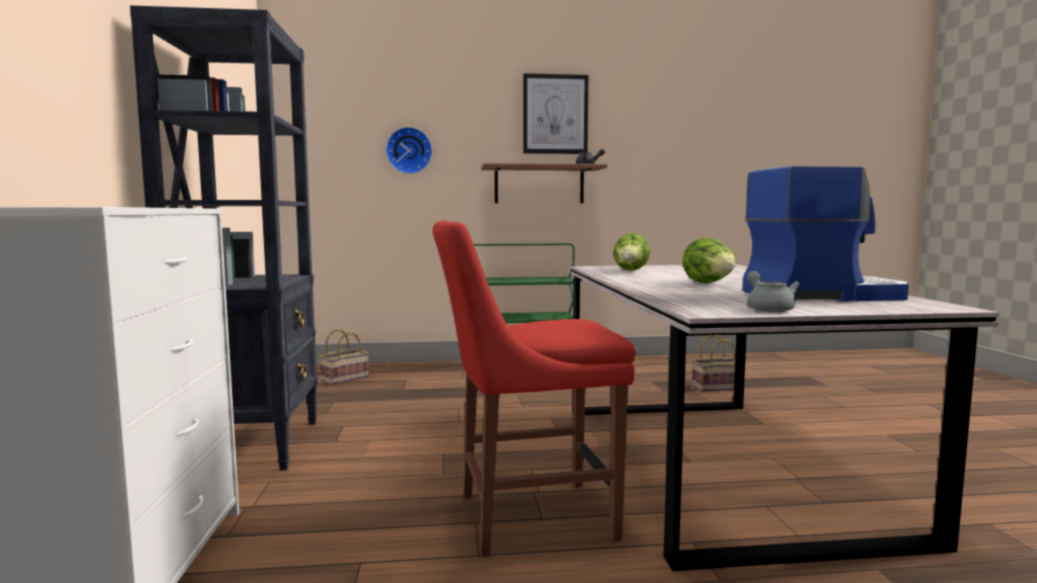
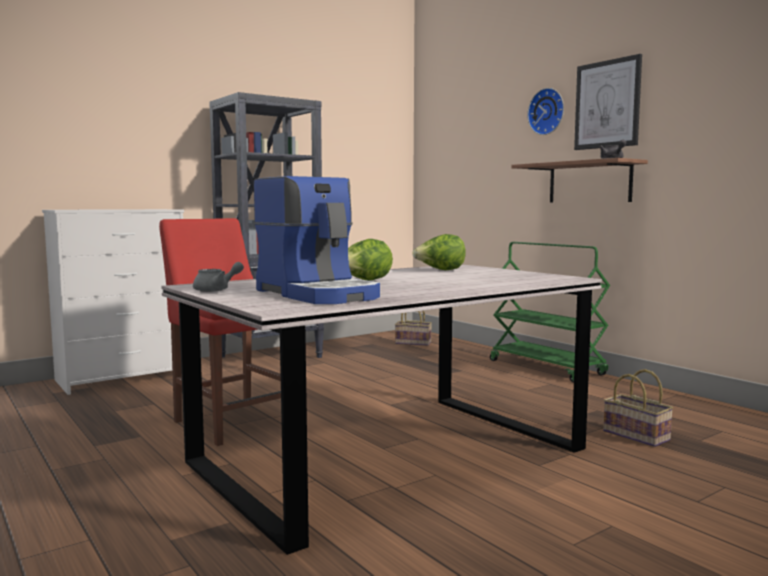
camera: 60 degrees right, 0 degrees up
wall clock [386,127,433,174] -> wall clock moved to [527,88,564,135]

